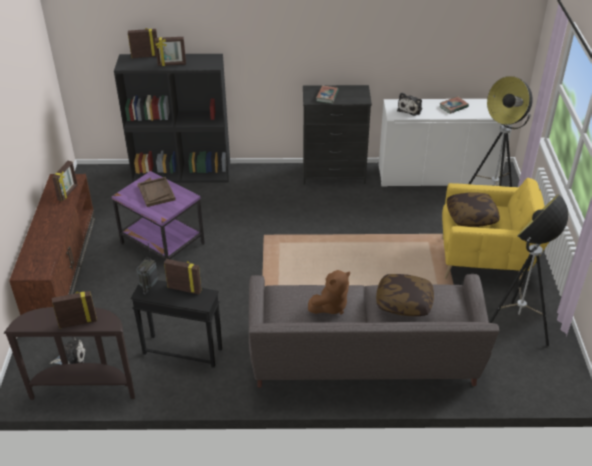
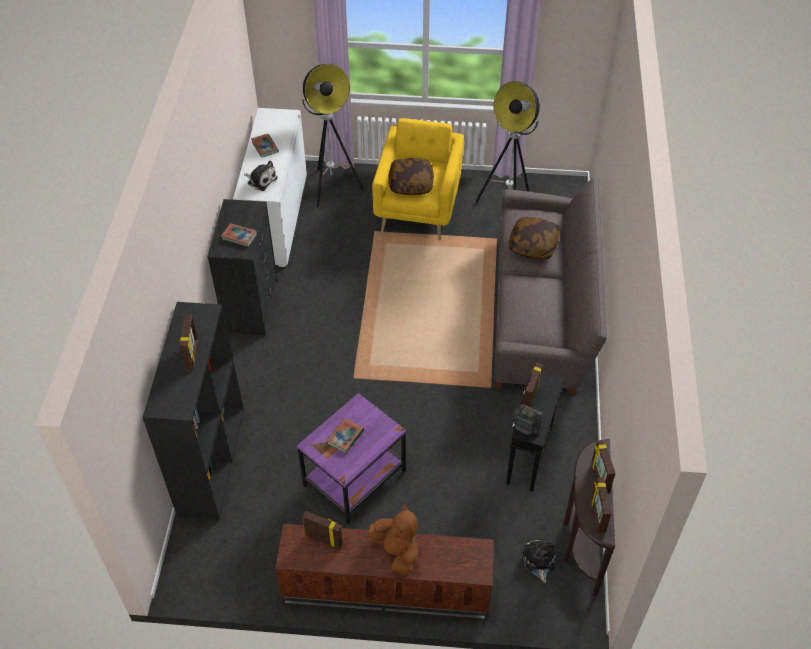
camera: 85 degrees left, 10 degrees up
picture frame [128,28,157,58] -> picture frame moved to [591,478,612,534]
brown tray [138,177,176,207] -> book [327,418,364,453]
brown plush toy [308,270,350,314] -> brown plush toy moved to [368,505,418,575]

